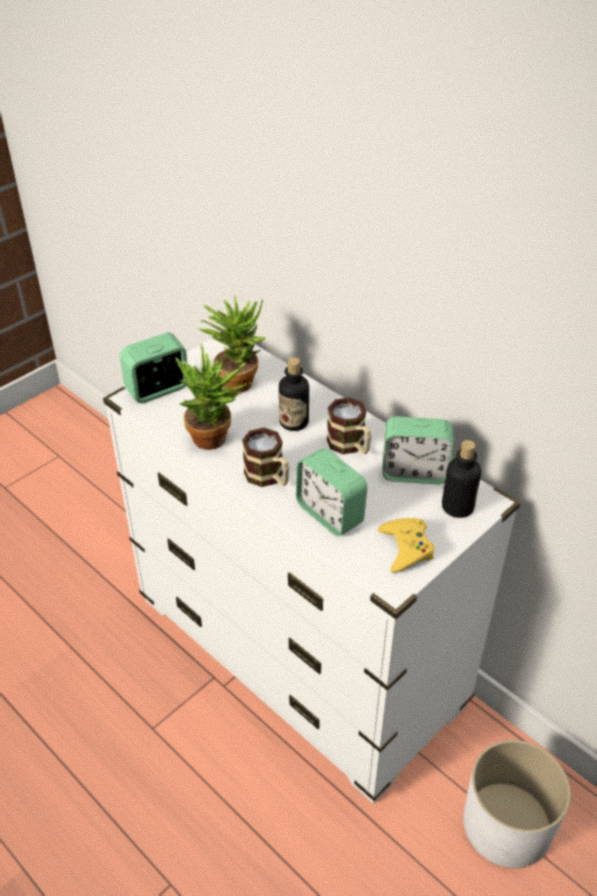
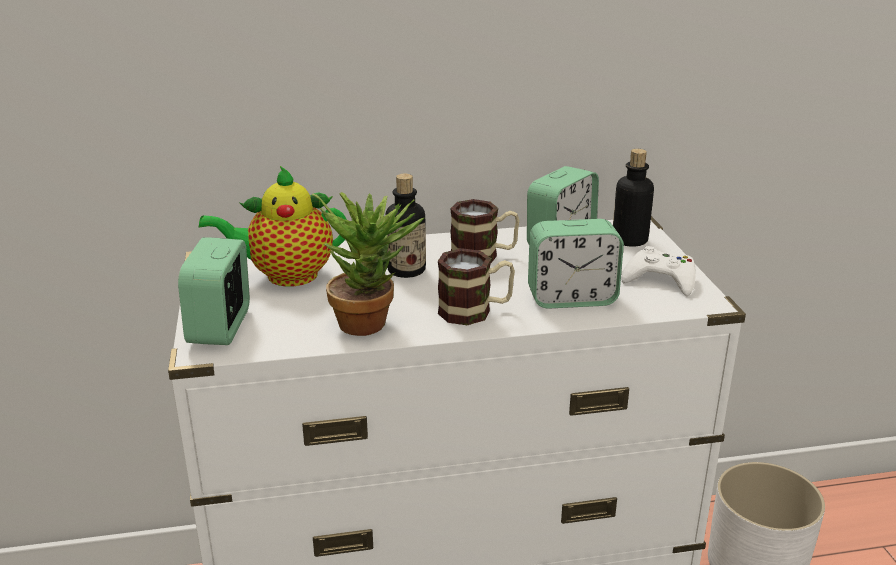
camera: 55 degrees left, 15 degrees down
potted plant [198,294,266,393] -> teapot [199,166,347,287]
yellow game controller [378,518,434,573] -> white game controller [621,246,696,296]

